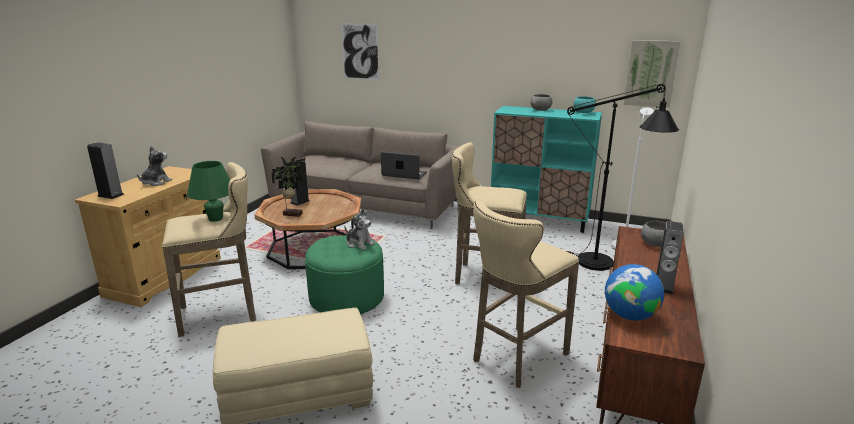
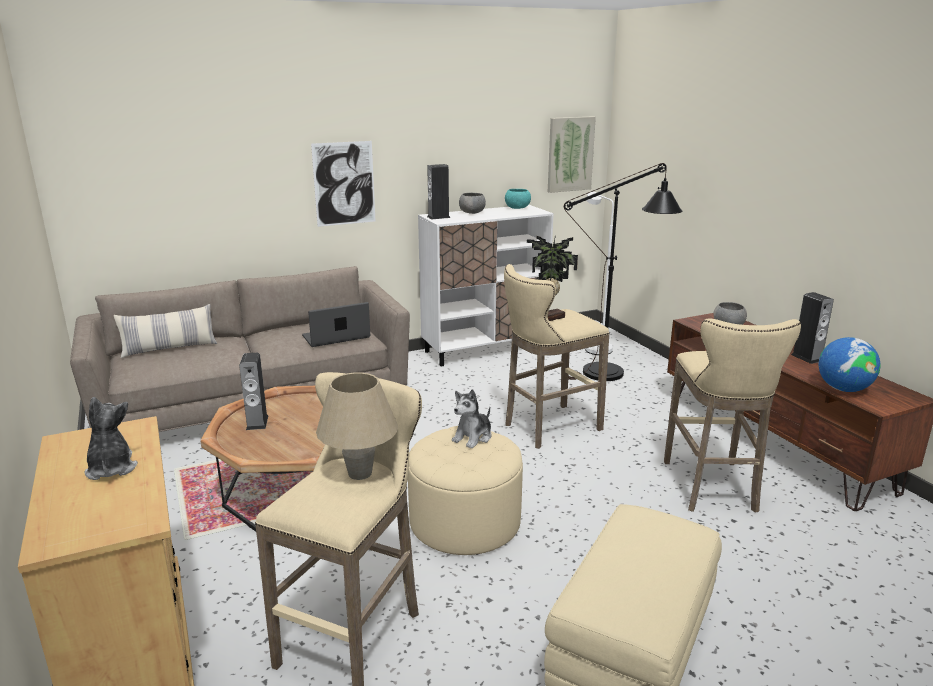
camera: 45 degrees left, 0 degrees up
speaker [87,142,124,199] -> speaker moved to [427,164,450,219]
green table lamp [187,161,230,222] -> beige table lamp [316,372,398,480]
potted plant [271,157,305,217] -> potted plant moved to [527,236,578,321]
green ottoman [305,235,384,314] -> beige ottoman [408,426,523,555]
picture [341,23,380,80] -> picture moved to [311,141,375,227]
plush toy [344,209,375,250] -> plush toy turned 135 degrees clockwise [452,389,491,448]
turquoise cabinet [491,106,602,233] -> white cabinet [418,205,554,366]
none -> pillow [114,304,217,358]

